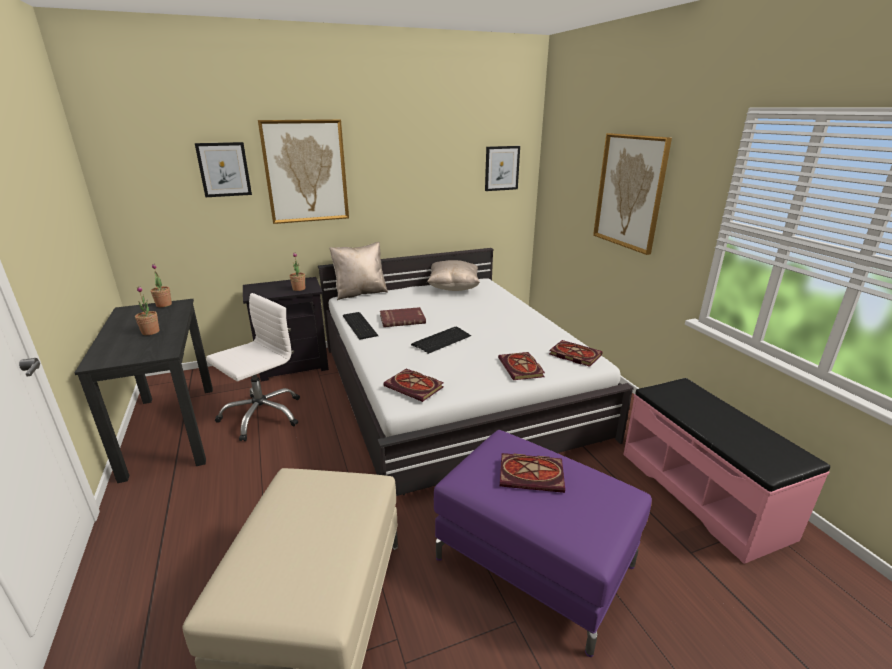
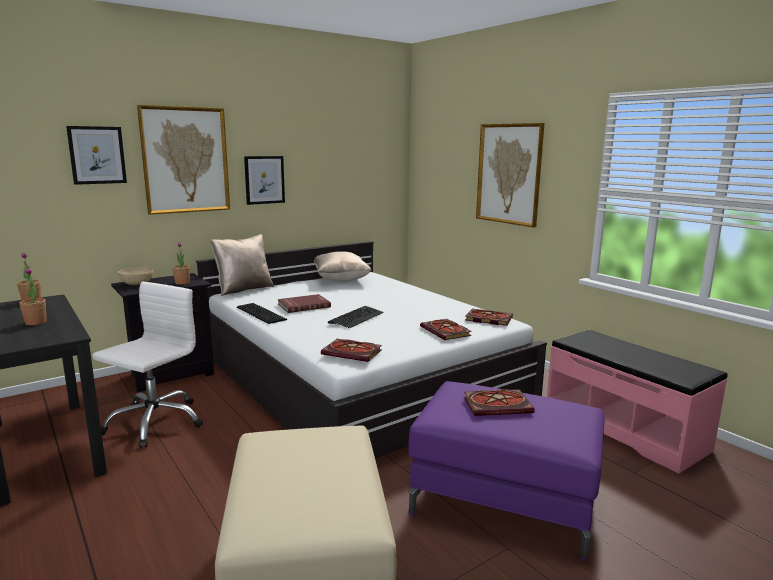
camera: 15 degrees left, 10 degrees down
picture [485,146,520,191] -> picture moved to [244,156,285,205]
none -> beige bowl [118,267,154,285]

